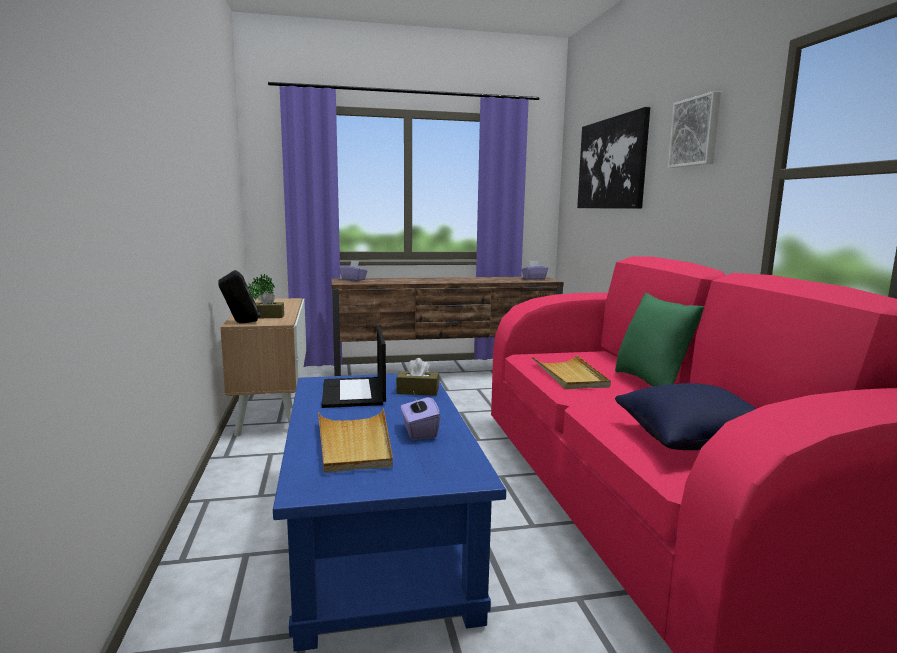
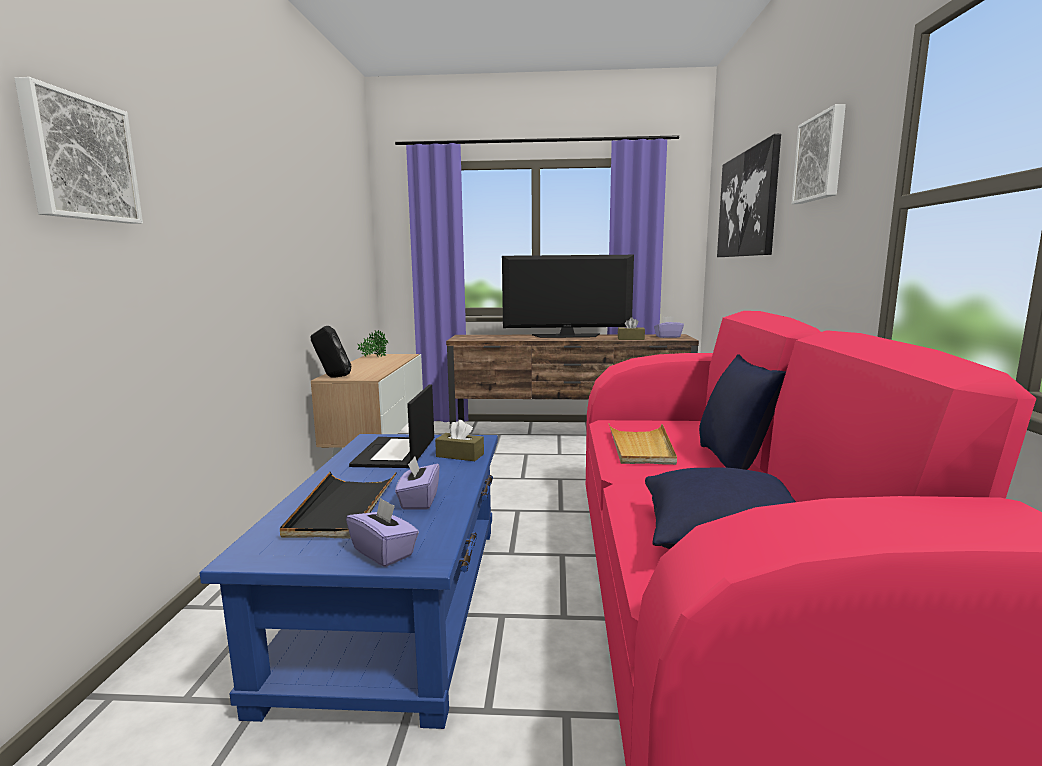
camera: 15 degrees right, 0 degrees up
brown tissue box [255,291,284,318] -> brown tissue box moved to [618,317,645,340]
beige tray [318,408,393,473] -> black tray [280,472,397,538]
purple tissue box [339,260,368,281] -> purple tissue box moved to [346,497,419,567]
green pillow [615,293,704,386] -> blue pillow [699,354,786,470]
none -> picture [14,77,143,224]
none -> television [502,255,634,338]

